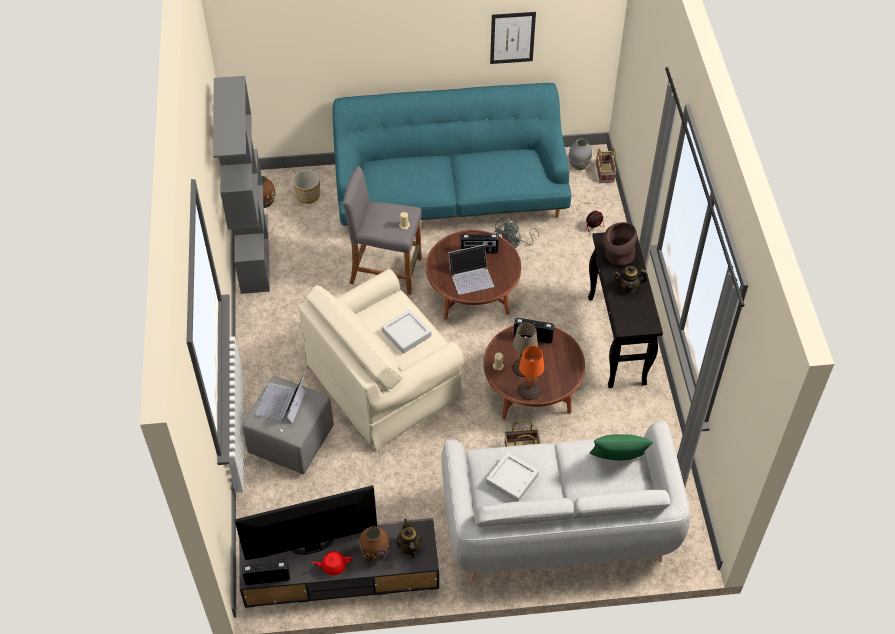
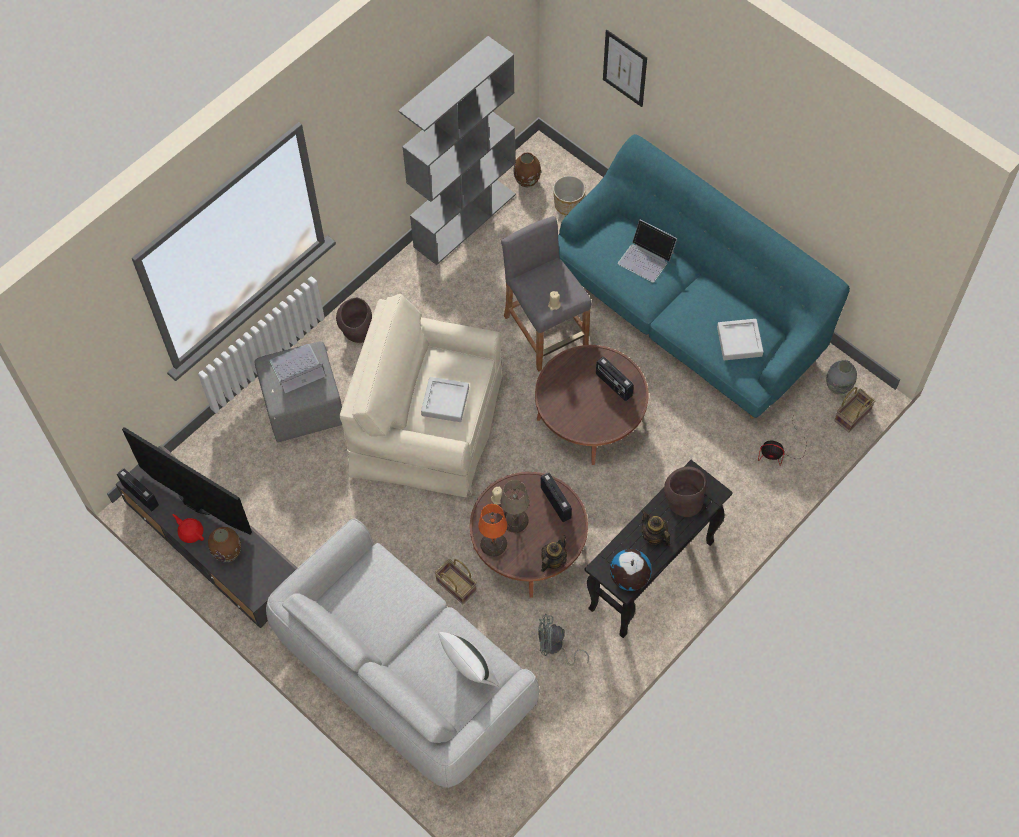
camera: 50 degrees right, 10 degrees up
teapot [396,519,422,558] -> teapot moved to [541,535,567,572]
laptop [448,244,494,295] -> laptop moved to [618,219,677,283]
grey tray [486,452,539,502] -> grey tray moved to [717,319,764,360]
picture [490,12,536,64] -> picture moved to [603,30,647,107]
grey fan [494,218,539,248] -> grey fan moved to [538,614,589,666]
green pillow [590,434,653,460] -> white pillow [439,632,499,687]
none -> brown vase [336,298,372,343]
none -> globe [610,549,652,591]

